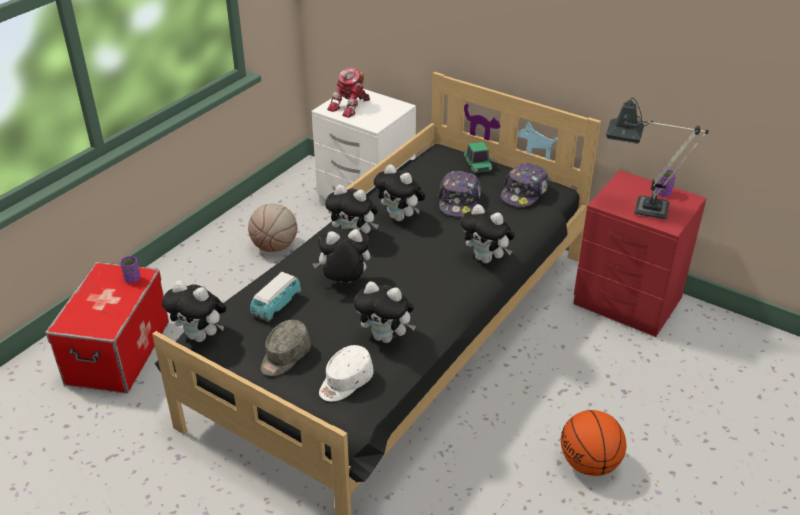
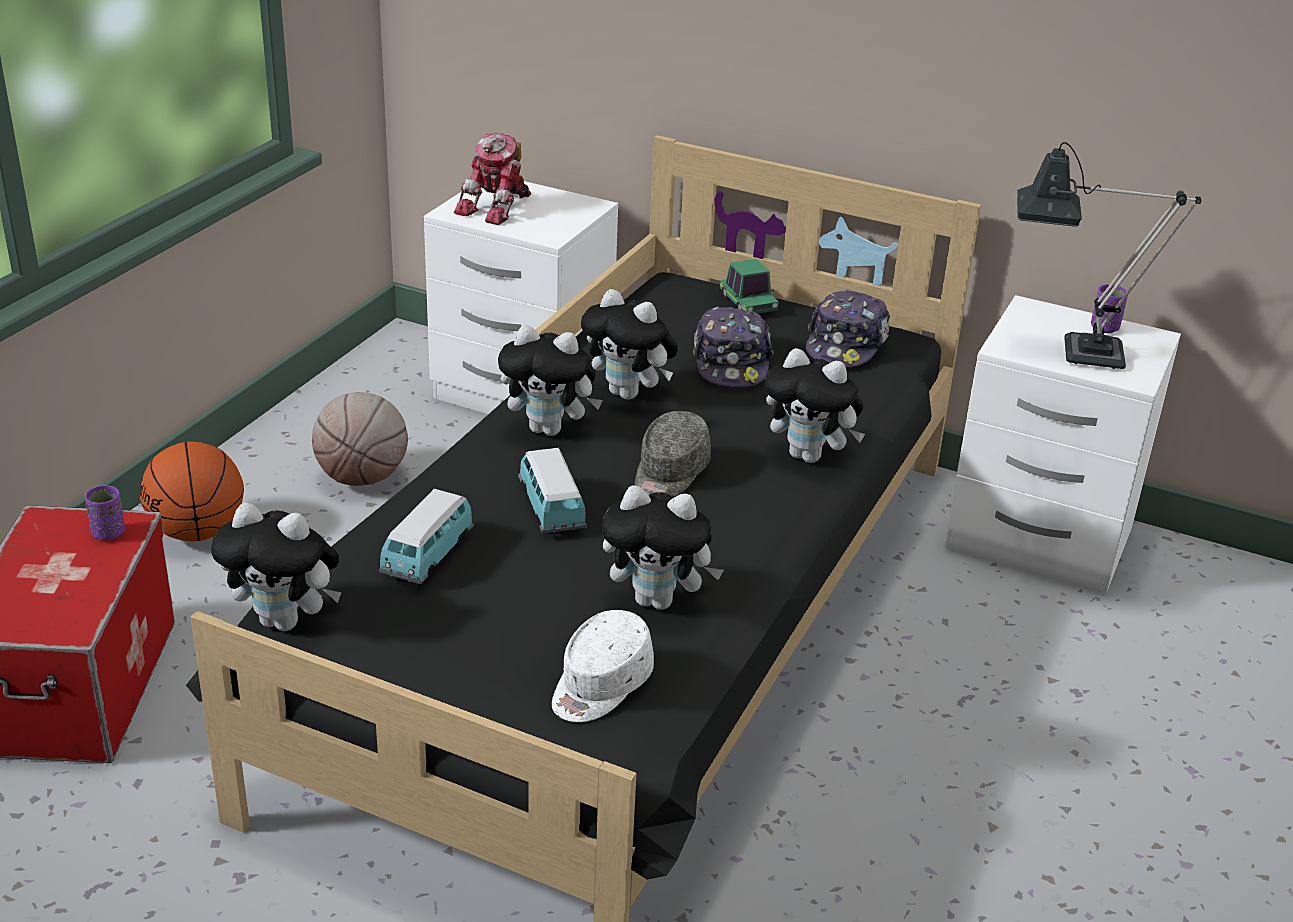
camera: 10 degrees left, 5 degrees down
grey cap [261,320,311,376] -> grey cap moved to [635,411,711,496]
plush toy [312,228,370,282] -> toy car [518,448,586,534]
basketball [561,410,626,476] -> basketball moved to [140,441,244,541]
red nightstand [573,170,707,337] -> white nightstand [945,295,1181,595]

